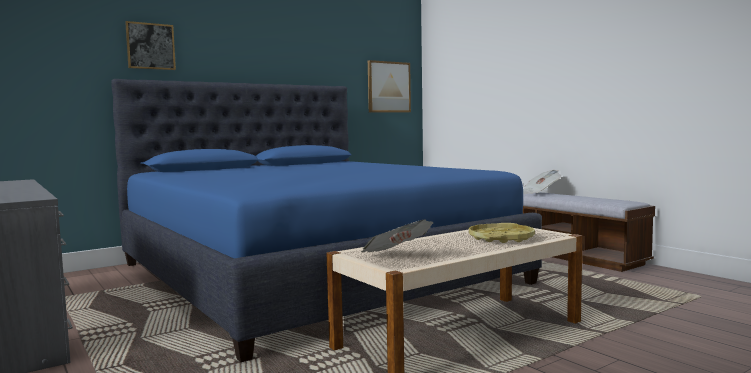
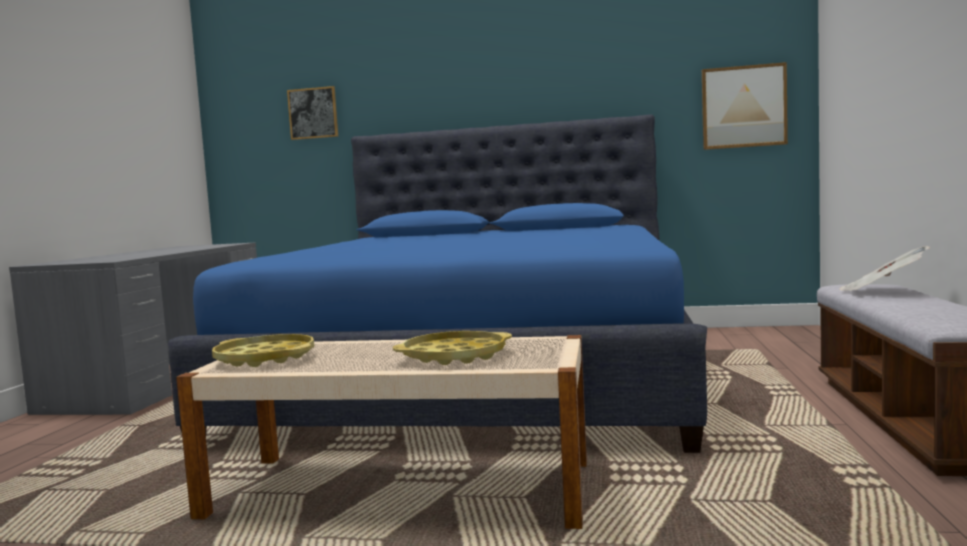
camera: 45 degrees right, 0 degrees up
picture [125,21,176,70] -> picture moved to [287,86,338,140]
newspaper [361,220,433,252] -> yellow tray [212,334,314,367]

